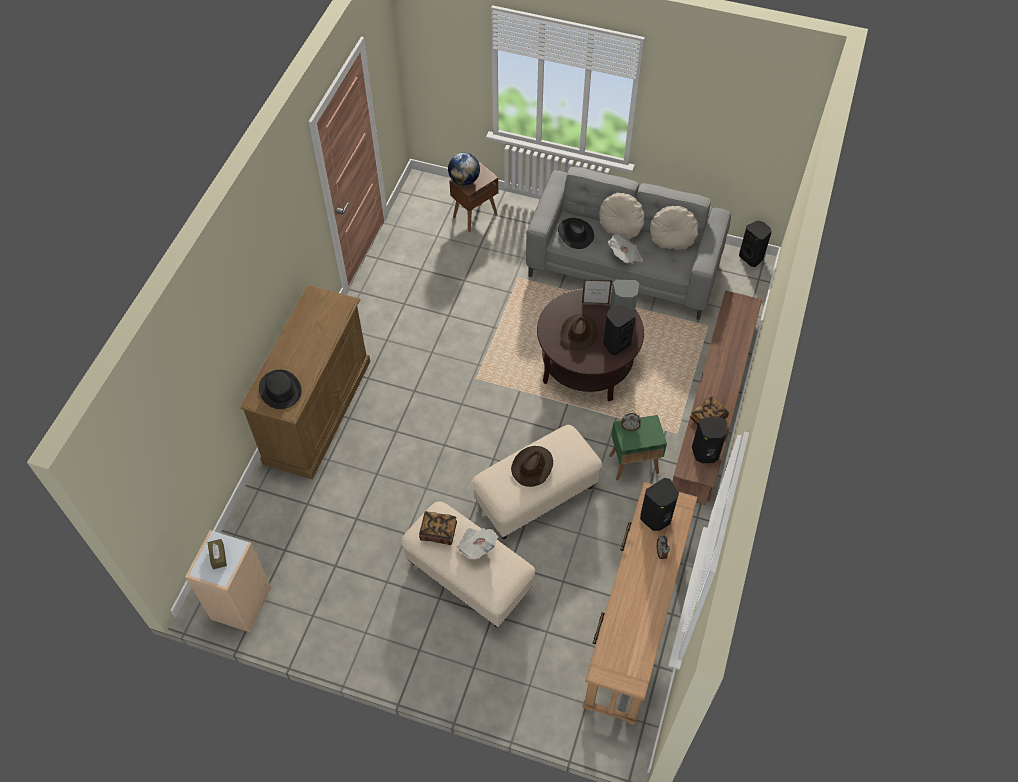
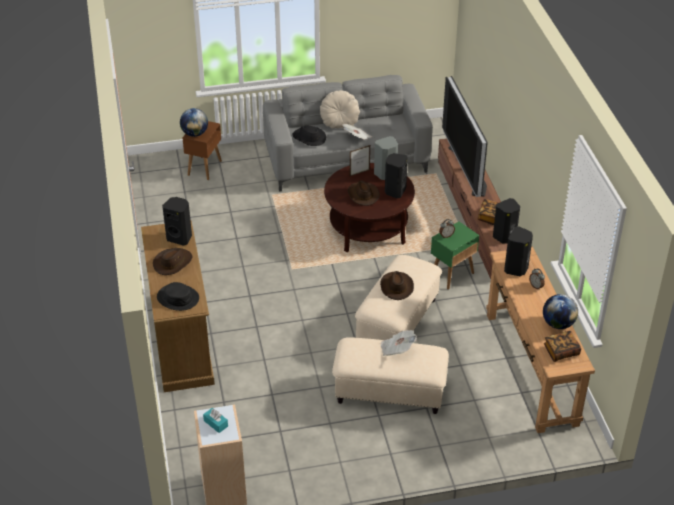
camera: 30 degrees left, 15 degrees down
brown tissue box [207,539,227,569] -> turquoise tissue box [203,408,228,433]
book [419,511,457,545] -> book moved to [544,331,581,362]
beige pillow [650,206,698,249] -> none
black speaker [739,220,772,267] -> black speaker moved to [162,197,192,246]
none -> brown hat [153,248,192,275]
none -> television [442,76,488,197]
none -> globe [543,294,578,329]

